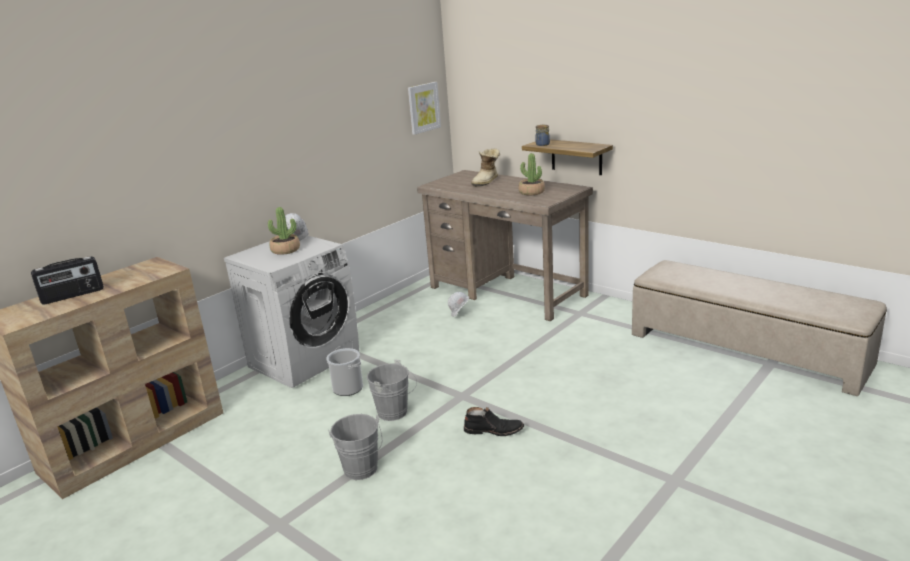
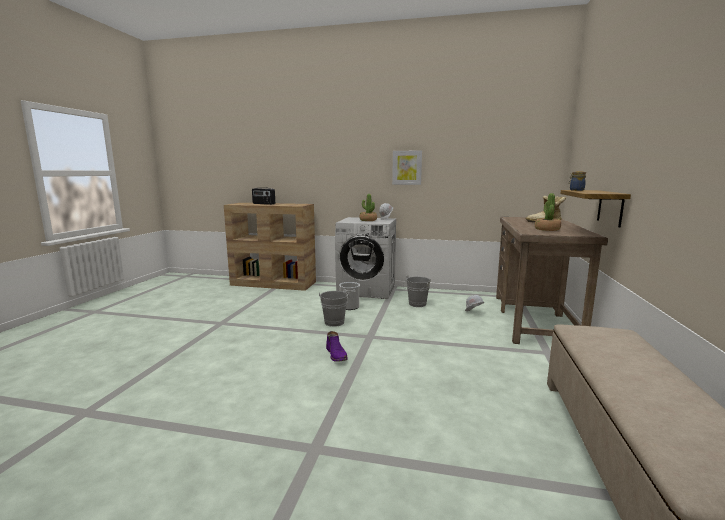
camera: 60 degrees right, 10 degrees down
grey bucket [328,414,382,480] -> grey bucket moved to [403,275,431,307]
picture [408,82,441,135] -> picture moved to [392,150,422,185]
black boot [464,407,524,436] -> purple boot [326,331,348,362]

